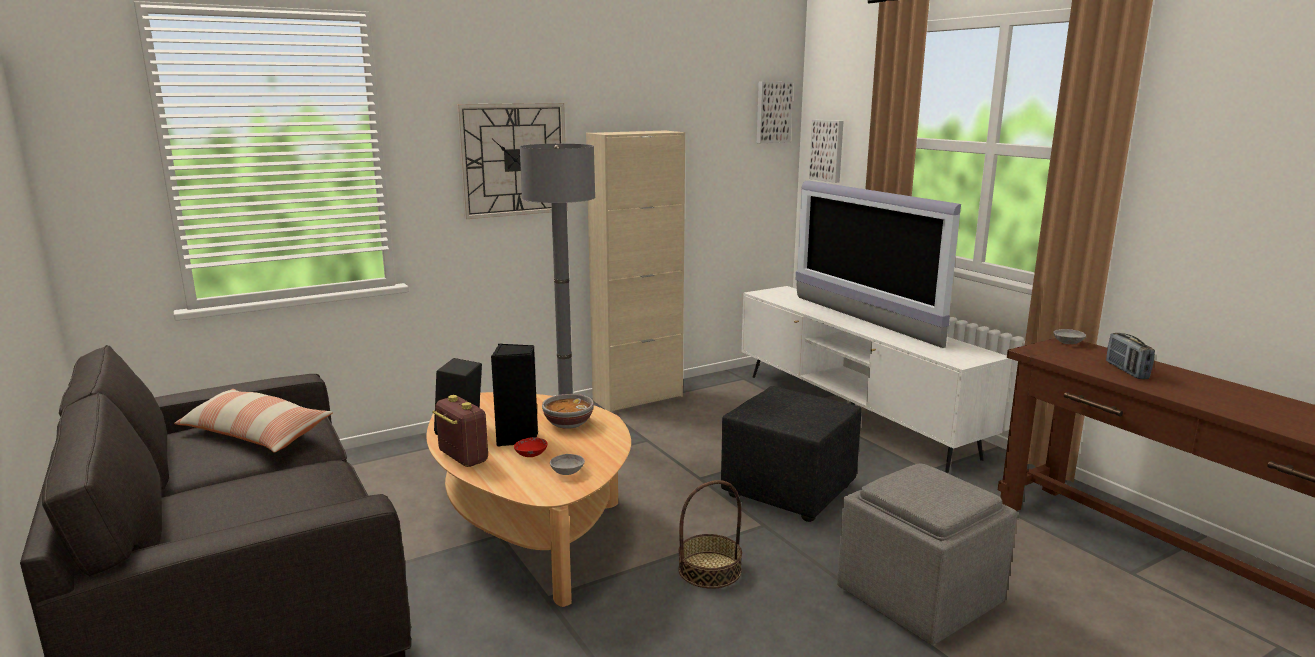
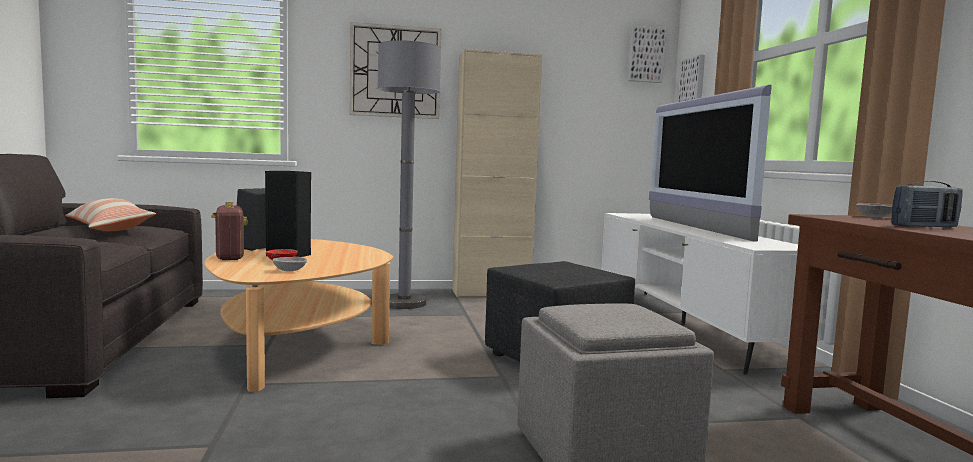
camera: 20 degrees right, 10 degrees down
bowl [542,394,594,429] -> none
basket [678,480,742,589] -> none
radio [1106,333,1155,379] -> radio turned 120 degrees counterclockwise [891,181,963,228]

